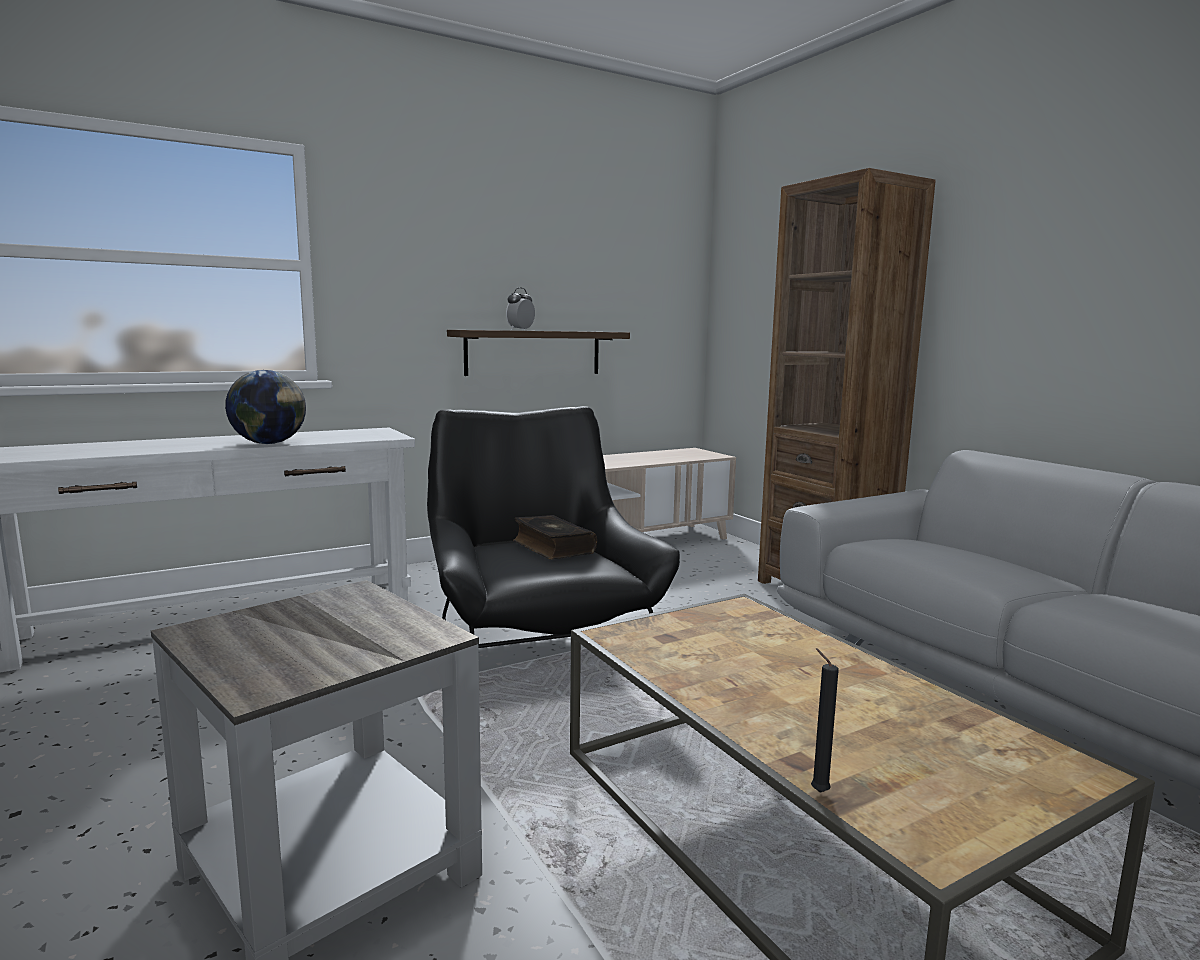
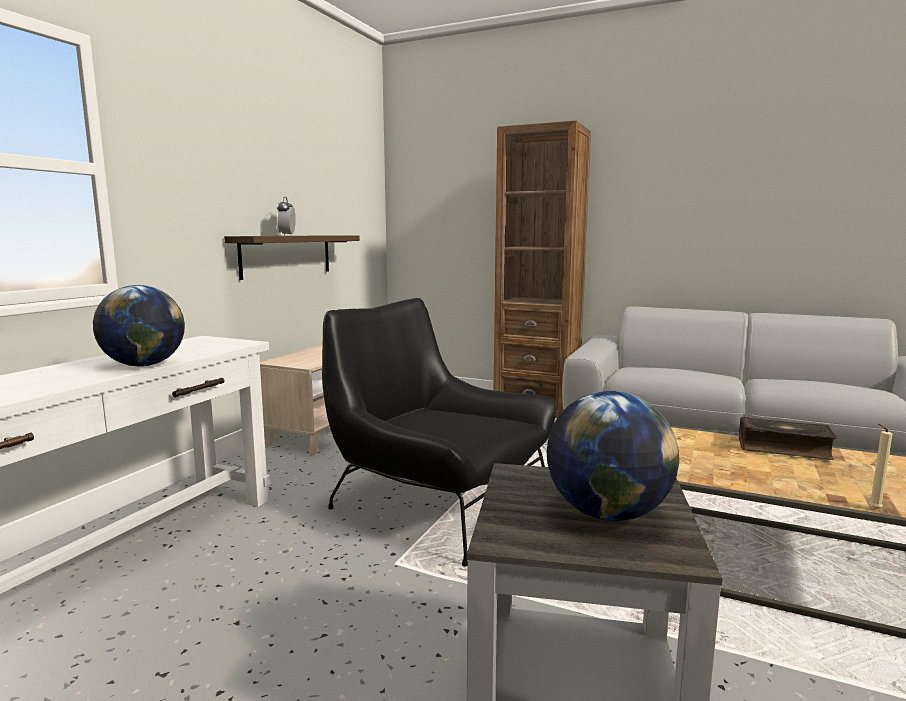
camera: 35 degrees left, 0 degrees up
book [513,515,597,560] -> book moved to [739,417,837,460]
black candle [811,648,839,793] -> beige candle [869,424,892,509]
none -> globe [547,391,679,521]

